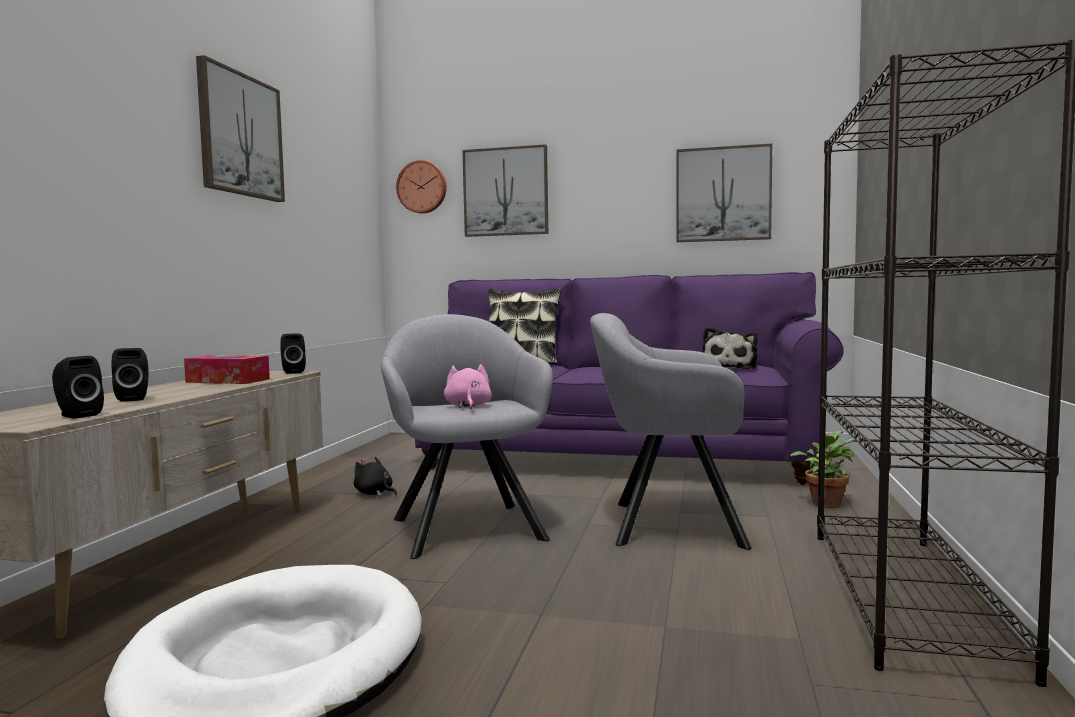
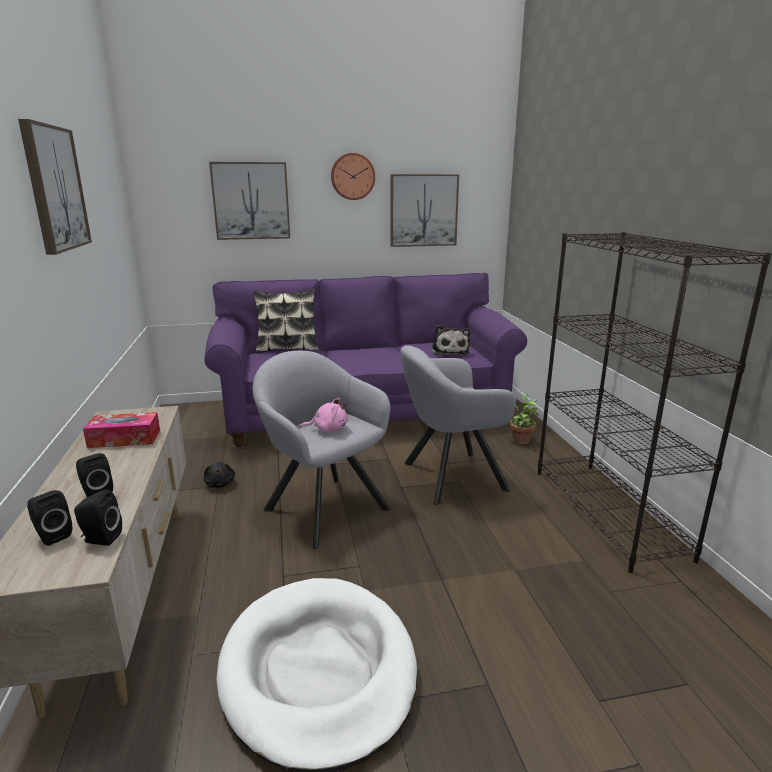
camera: 25 degrees left, 15 degrees up
black speaker [280,333,306,374] -> black speaker moved to [27,490,72,546]
black plush toy [354,457,397,496] -> black plush toy turned 120 degrees counterclockwise [204,462,235,488]
wall clock [396,160,447,214] -> wall clock moved to [331,153,375,200]
pink plush toy [444,364,492,409] -> pink plush toy turned 120 degrees clockwise [300,398,348,432]

